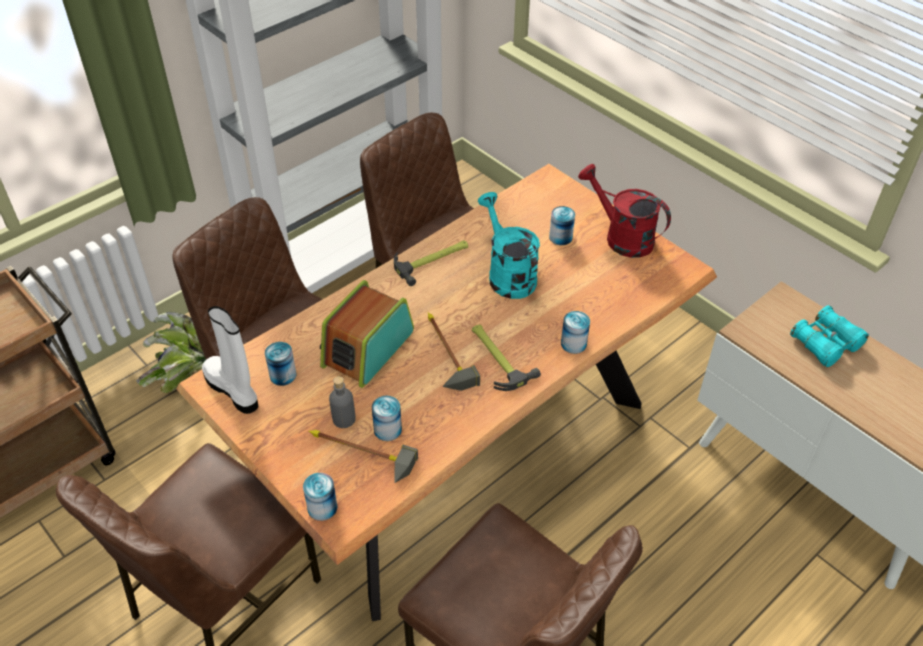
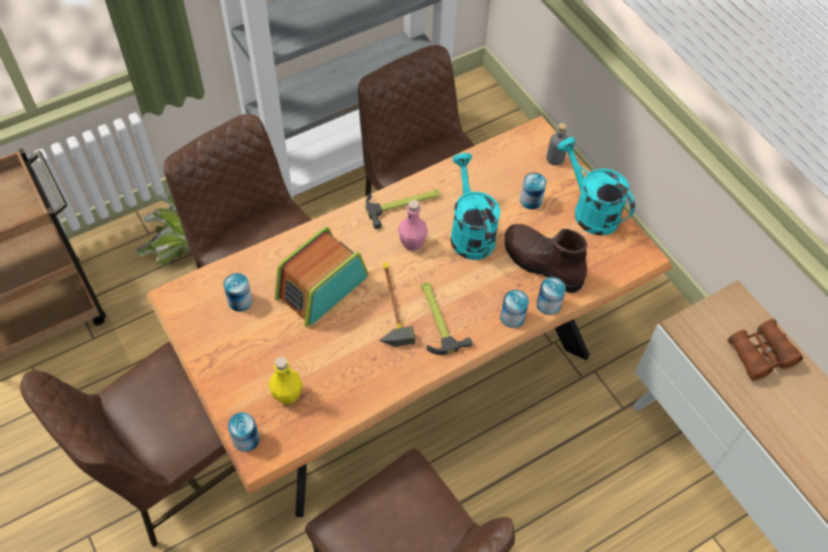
camera: 10 degrees right, 10 degrees up
white boot [202,306,258,414] -> none
hammer [309,430,418,483] -> yellow bottle [269,357,303,404]
grey bottle [329,376,356,428] -> grey bottle moved to [546,123,568,166]
can [372,396,402,441] -> can moved to [537,277,566,315]
red watering can [578,164,671,258] -> turquoise watering can [557,137,635,236]
turquoise binoculars [790,305,869,367] -> brown binoculars [728,319,803,381]
none -> pink bottle [398,200,428,251]
none -> brown boot [505,224,587,293]

